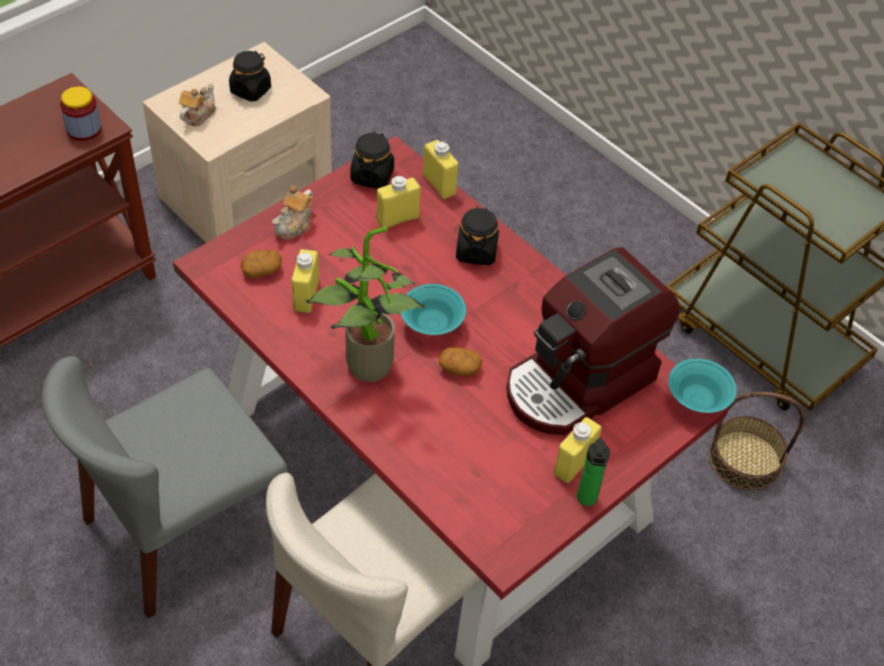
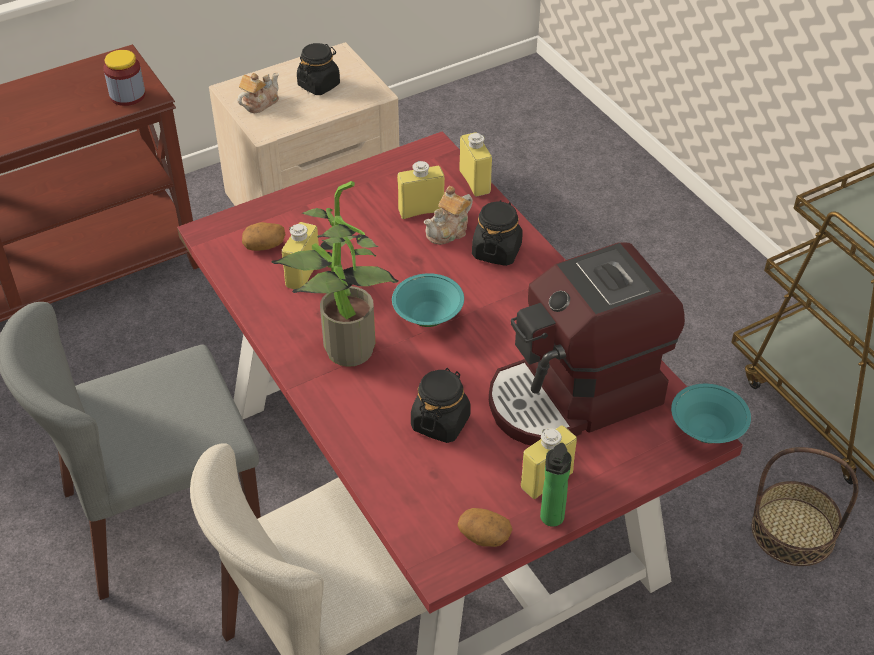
camera: 15 degrees right, 5 degrees down
teapot [272,186,313,240] -> teapot moved to [424,186,473,245]
black jar [350,132,394,189] -> black jar moved to [411,368,471,443]
potato [439,347,482,376] -> potato moved to [458,508,513,547]

